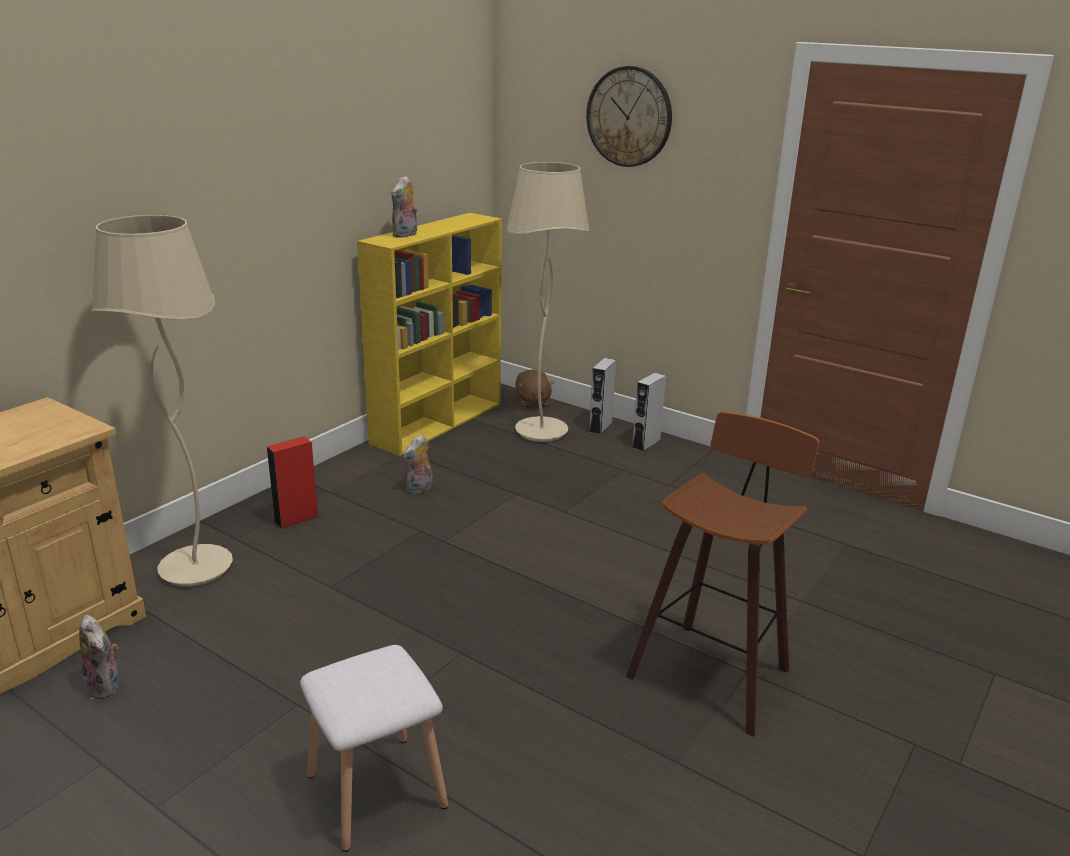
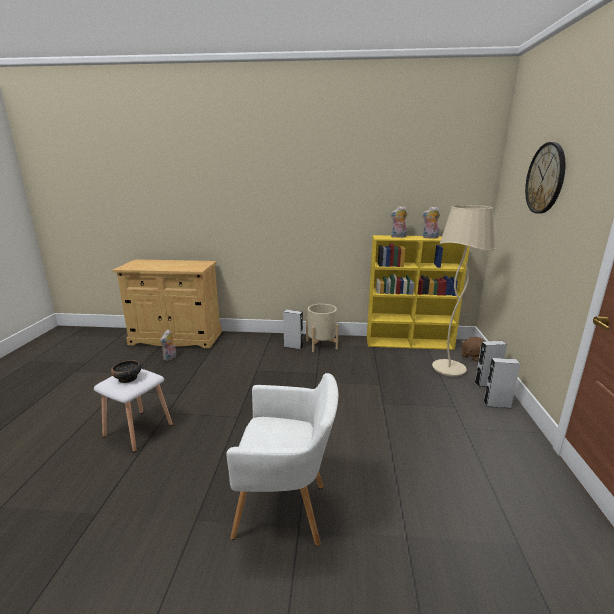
camera: 60 degrees right, 5 degrees down
beige floor lamp [91,215,233,586] -> none
red speaker [267,436,319,529] -> grey speaker [283,310,303,350]
plush toy [403,434,433,494] -> plush toy moved to [422,206,440,239]
stool [626,411,819,737] -> white armchair [226,373,339,546]
none -> bowl [111,360,142,383]
none -> beige planter [306,304,339,352]

